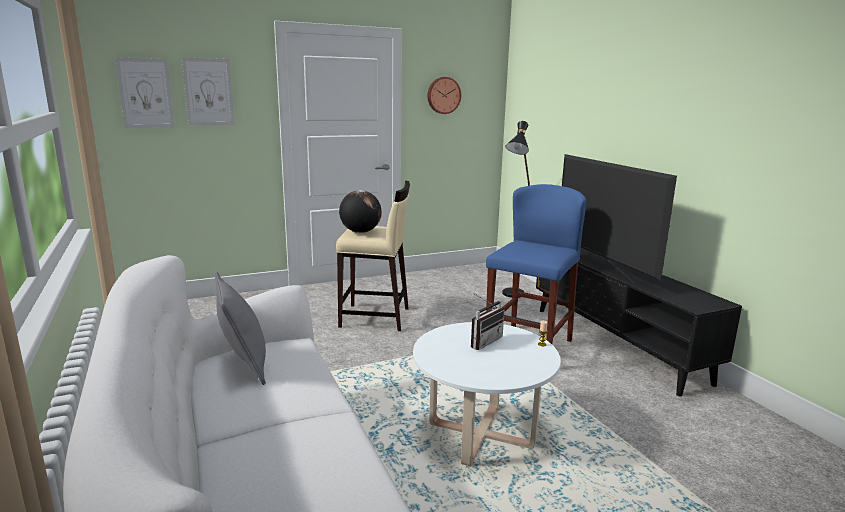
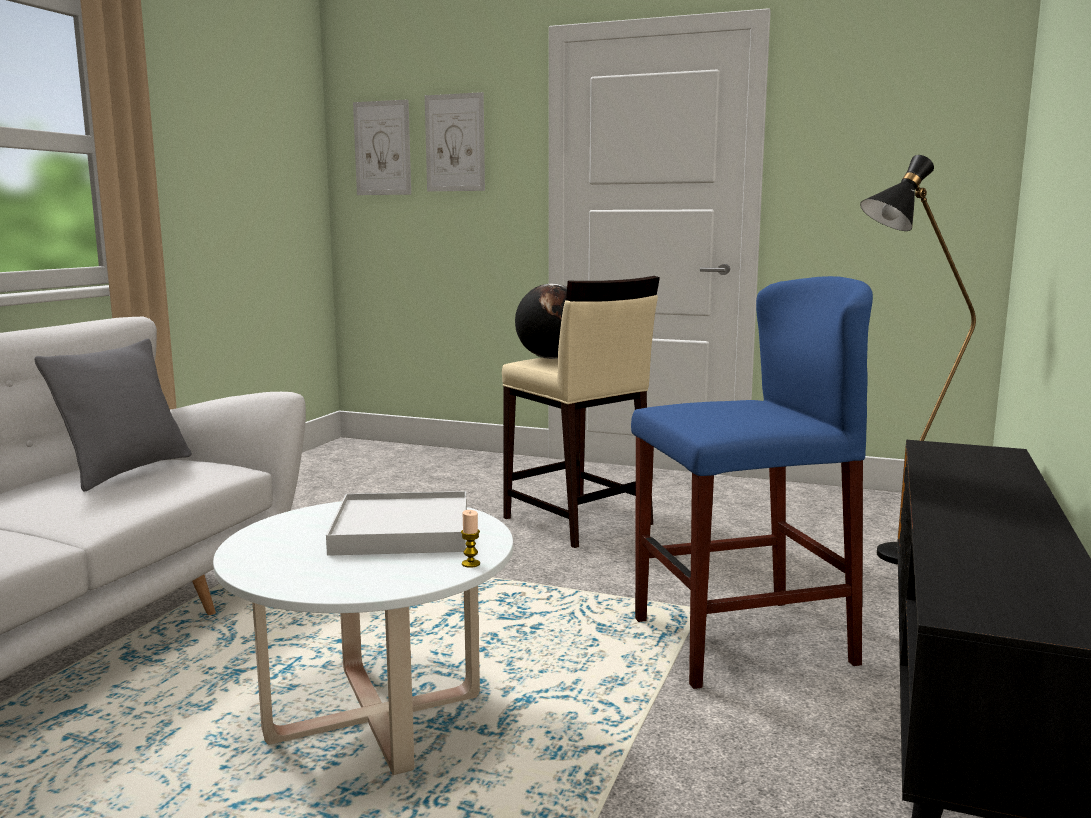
camera: 45 degrees right, 5 degrees down
wall clock [428,77,461,114] -> none
radio [471,293,504,350] -> white tray [326,491,467,556]
television [562,154,677,283] -> none

